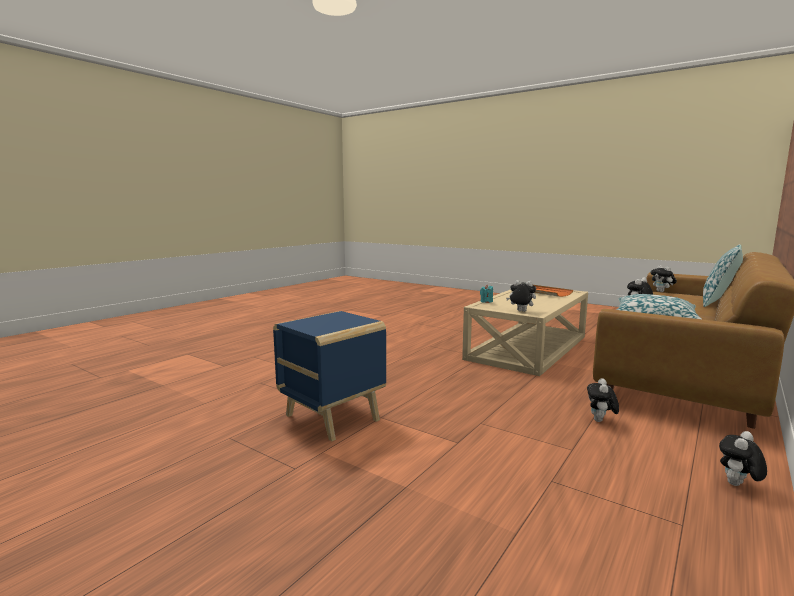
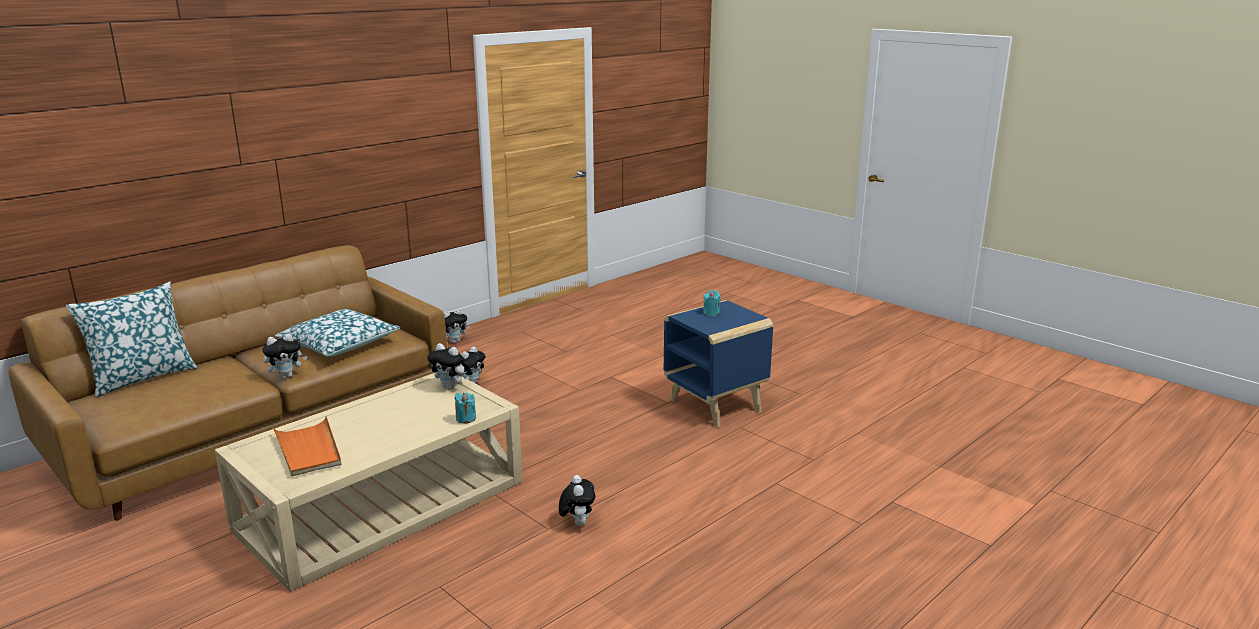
camera: 170 degrees left, 10 degrees up
plush toy [651,265,677,292] -> plush toy moved to [559,475,596,526]
none -> turquoise candle [703,290,721,316]

